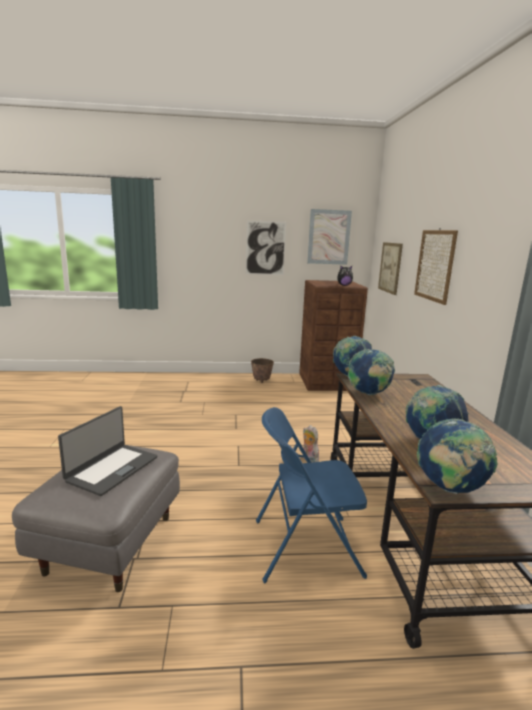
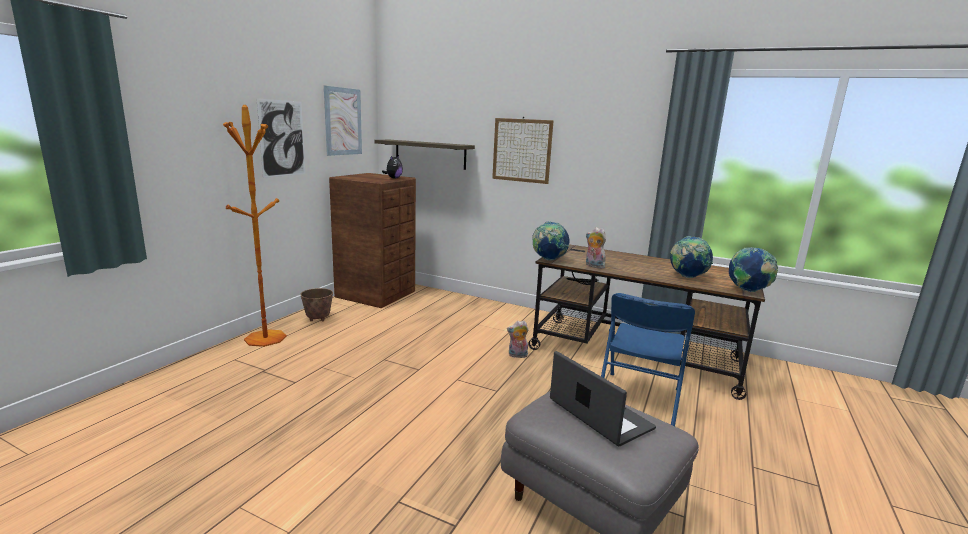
camera: 60 degrees left, 0 degrees up
globe [348,349,395,395] -> plush toy [586,227,606,269]
picture [378,242,403,295] -> shelf [374,140,475,170]
none -> orange clothes rack [223,105,287,347]

